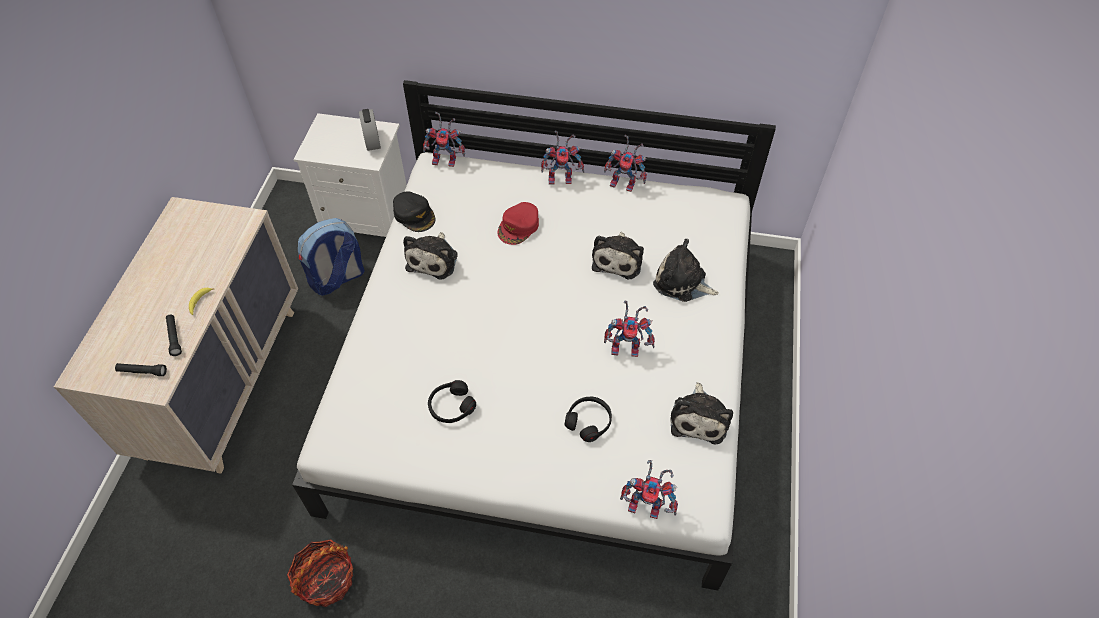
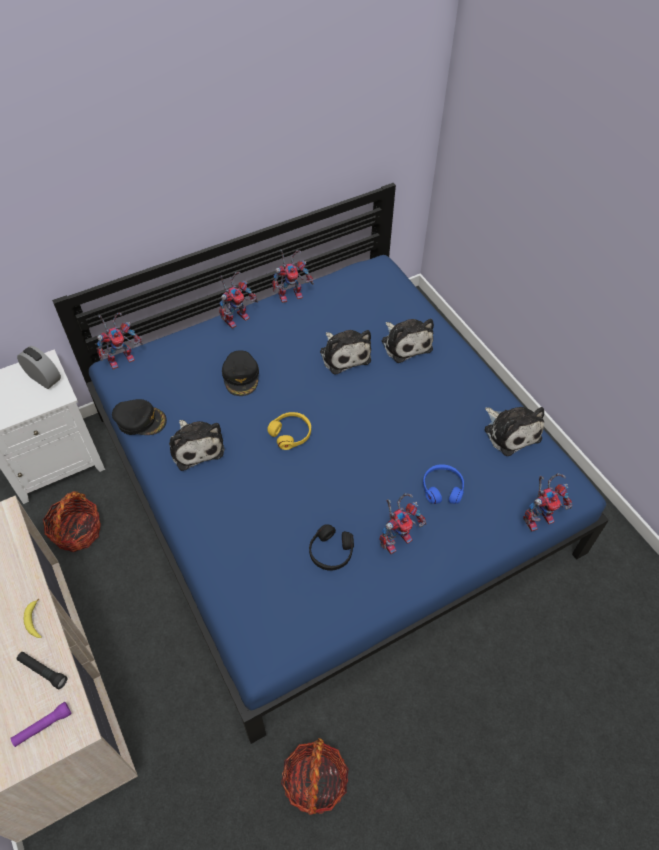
camera: 40 degrees left, 0 degrees up
black flashlight [115,363,167,376] -> purple flashlight [10,702,71,747]
white bed [292,80,776,590] -> blue bed [52,183,609,744]
backpack [298,218,364,296] -> basket [43,491,101,552]
red cap [497,202,539,245] -> black cap [222,350,259,396]
black headphones [565,397,612,442] -> blue headphones [423,465,464,504]
toy robot [604,300,655,357] -> toy robot moved to [379,493,426,554]
plush toy [653,239,719,302] -> plush toy turned 105 degrees counterclockwise [382,319,434,363]
none -> yellow headphones [267,412,311,450]

